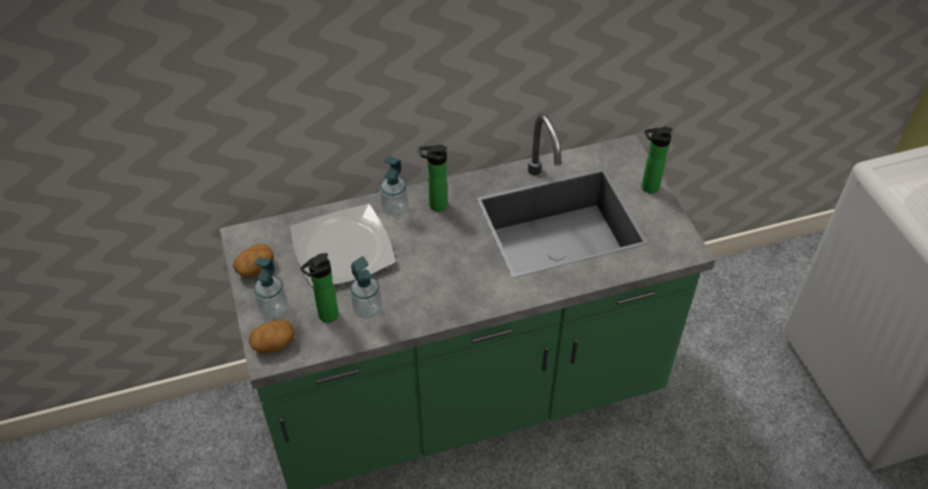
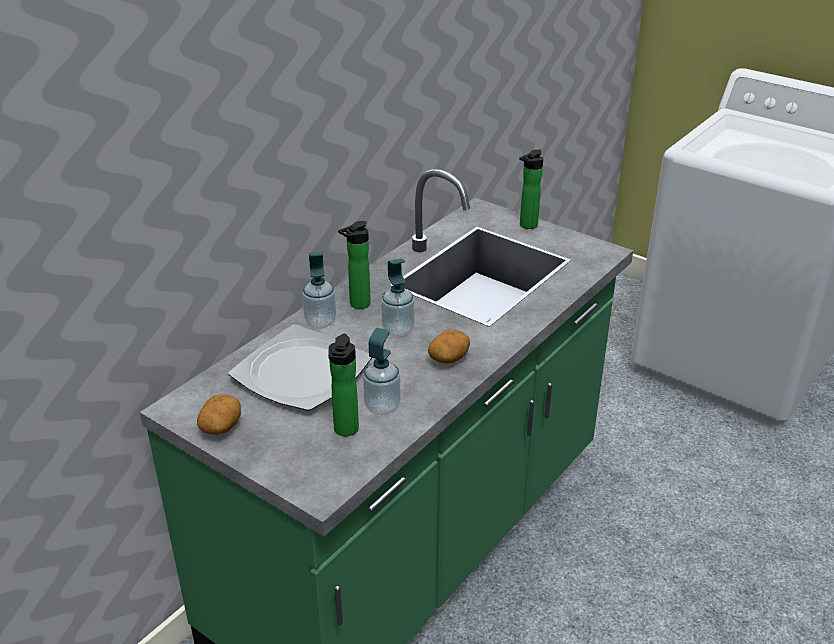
camera: 35 degrees left, 15 degrees down
potato [249,320,295,353] -> potato moved to [428,329,470,363]
soap dispenser [253,257,288,319] -> soap dispenser moved to [381,259,414,337]

